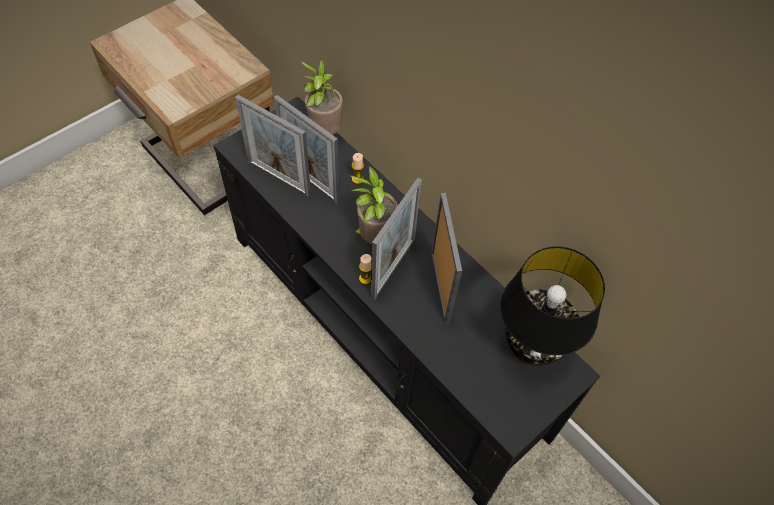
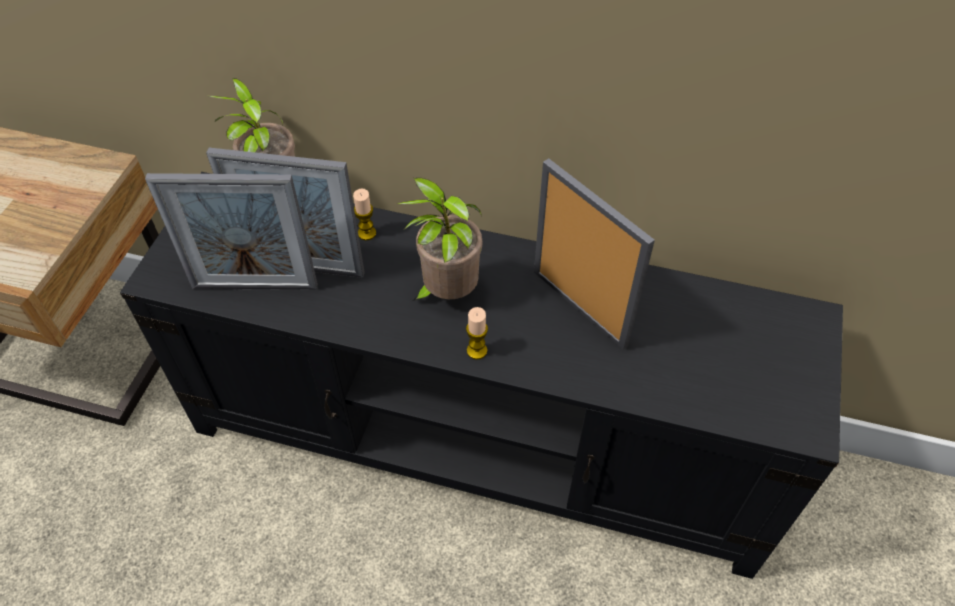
camera: 30 degrees left, 5 degrees down
picture frame [370,178,422,300] -> none
black table lamp [500,246,605,366] -> none

